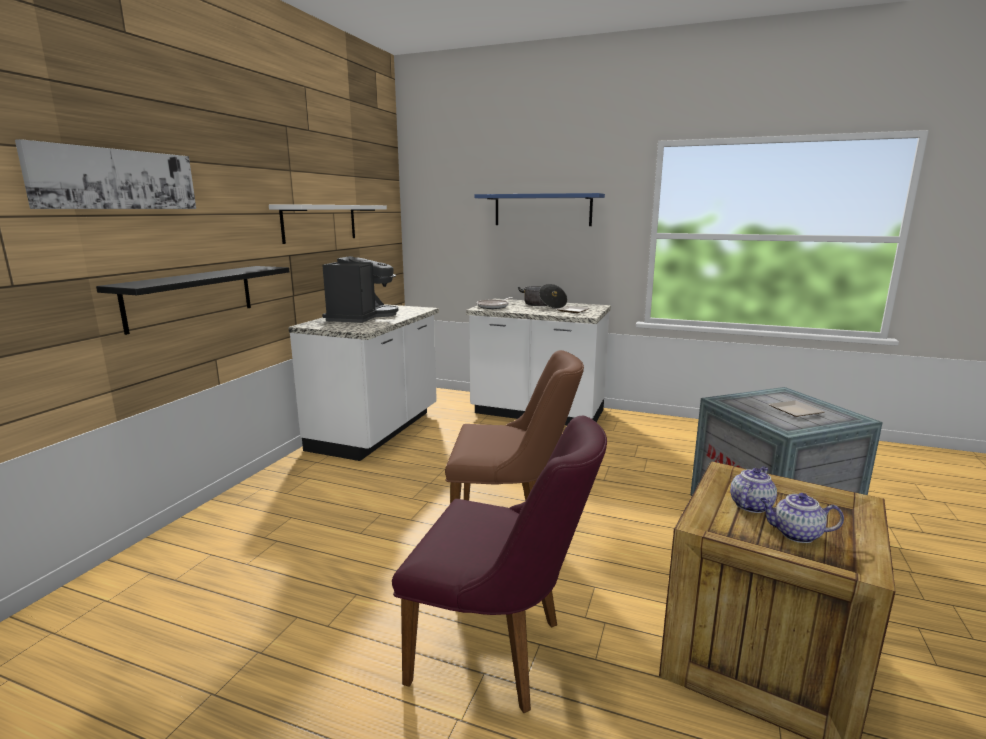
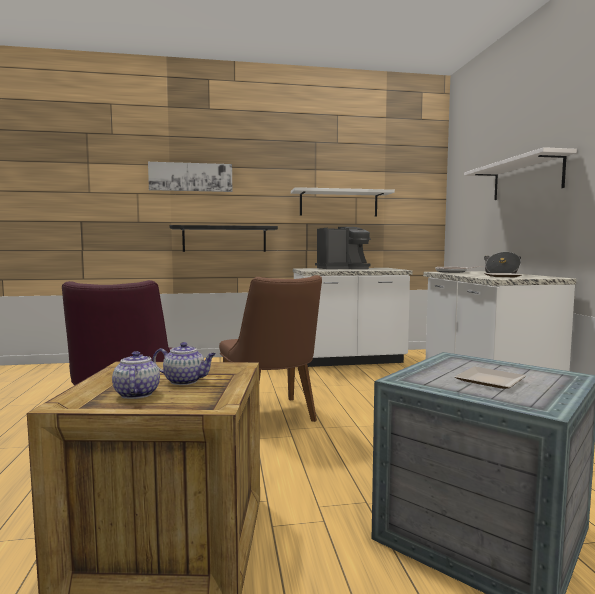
camera: 60 degrees right, 10 degrees down
blue shelf [474,193,605,226] -> white shelf [464,147,577,200]

